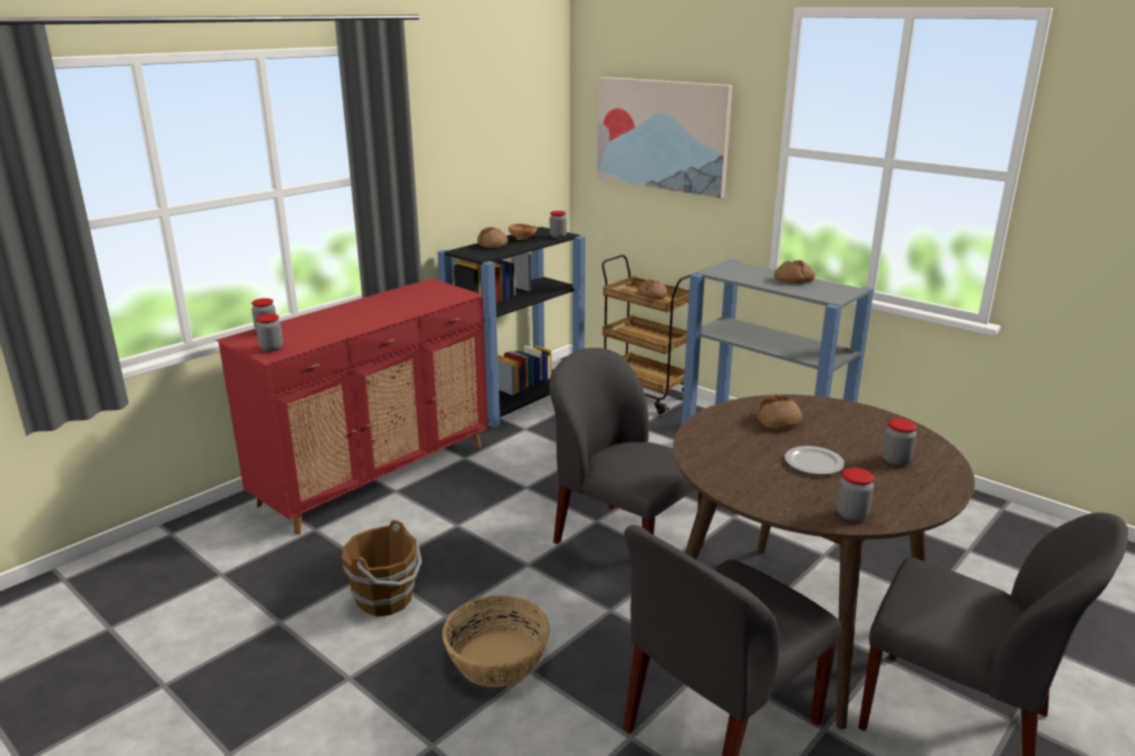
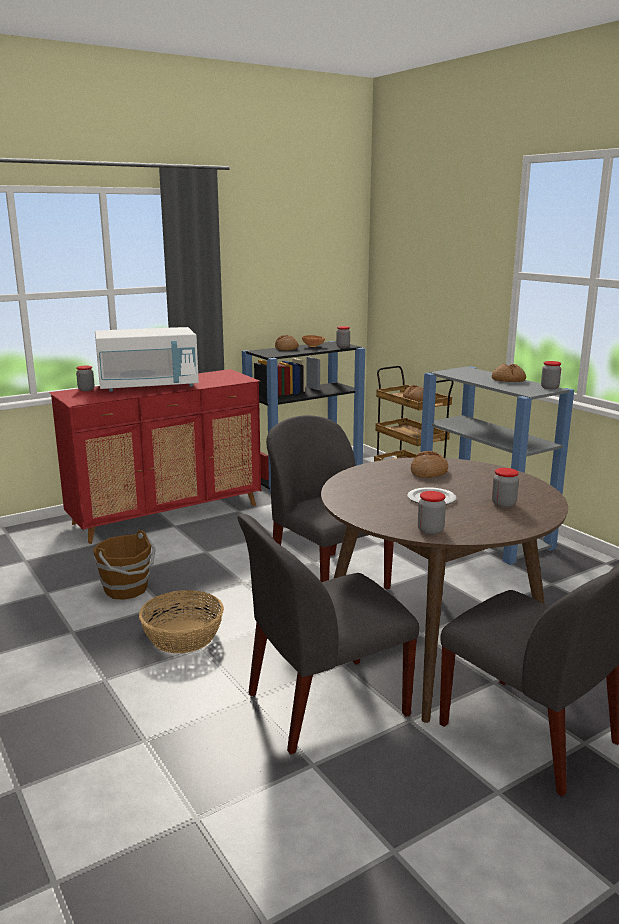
camera: 15 degrees right, 5 degrees down
jar [256,314,283,352] -> jar moved to [541,361,561,389]
picture [597,77,733,198] -> none
none -> white microwave [95,327,199,391]

